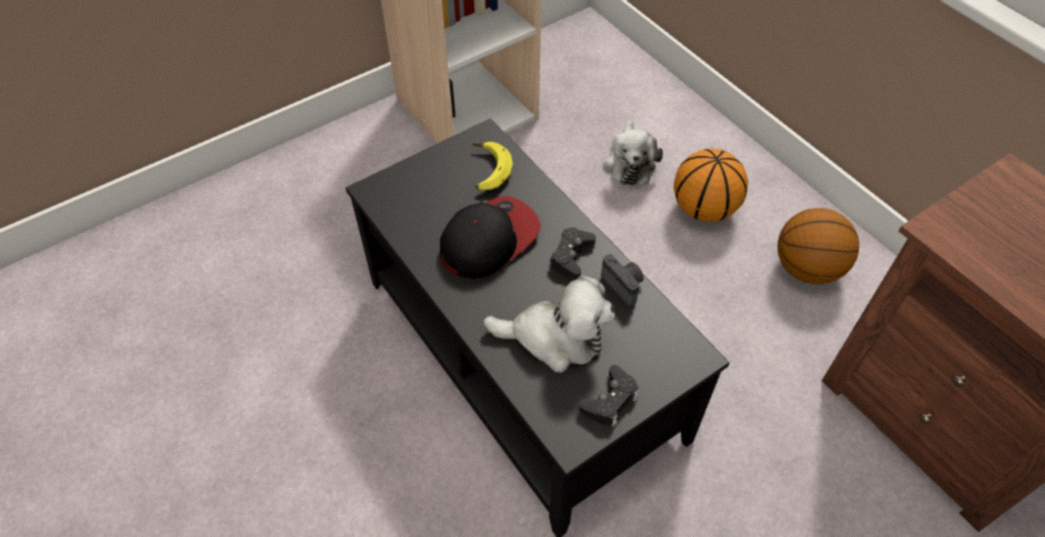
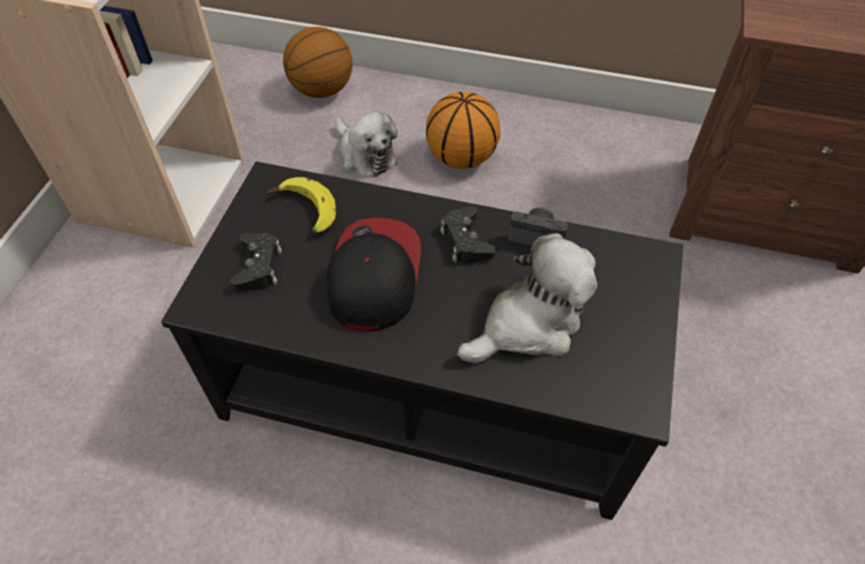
camera: 40 degrees left, 0 degrees up
black game controller [579,365,639,427] -> black game controller moved to [230,233,282,291]
basketball [778,208,859,284] -> basketball moved to [283,27,352,98]

